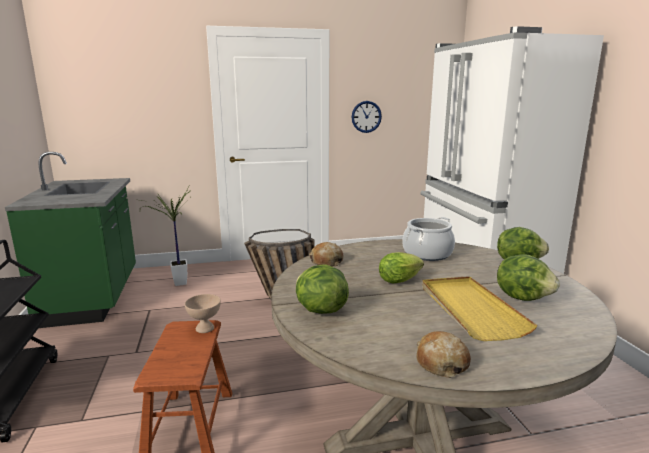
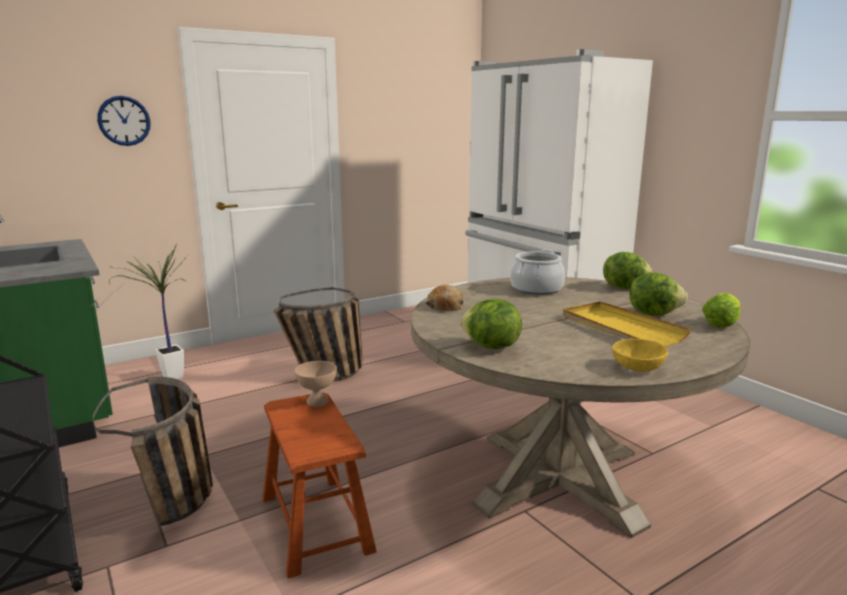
camera: 20 degrees left, 0 degrees up
wall clock [352,101,382,133] -> wall clock moved to [97,96,151,146]
lettuce [379,252,424,284] -> lettuce moved to [702,293,740,328]
bread [416,331,471,378] -> yellow bowl [612,339,668,372]
none -> basket [93,377,213,526]

